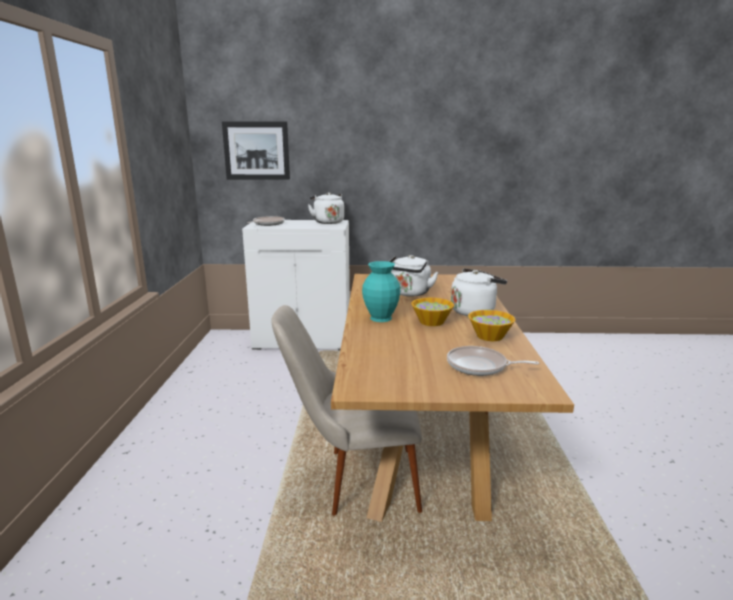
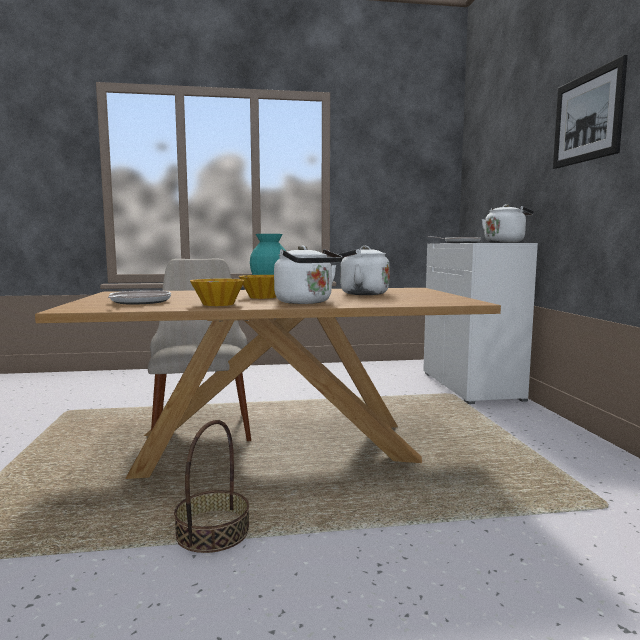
camera: 80 degrees right, 10 degrees down
picture [222,121,290,180] -> picture moved to [553,55,628,169]
none -> basket [174,420,249,553]

